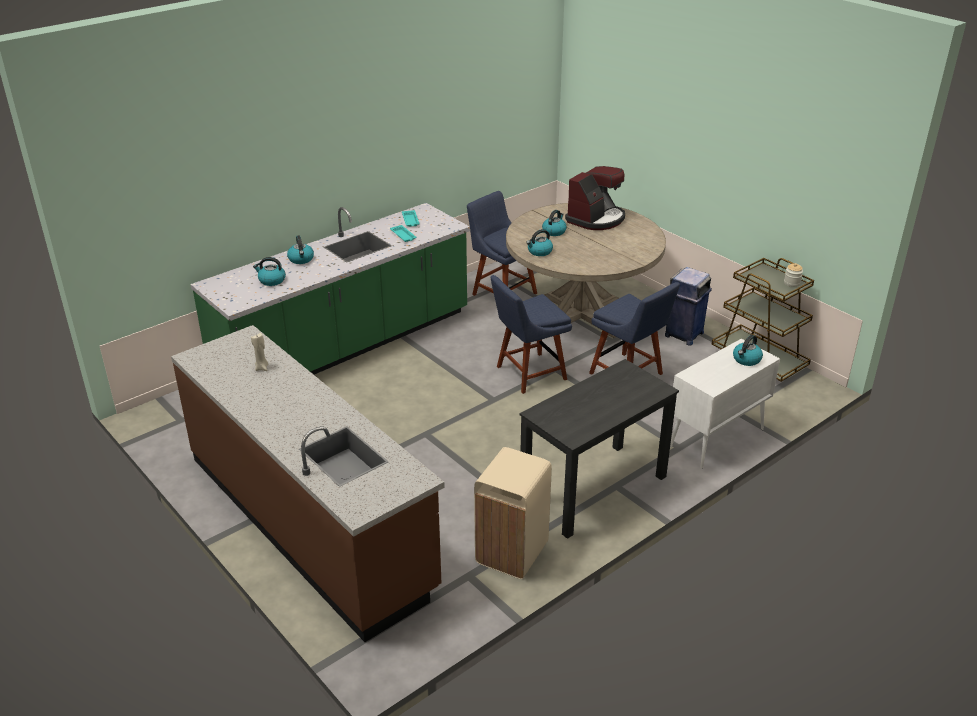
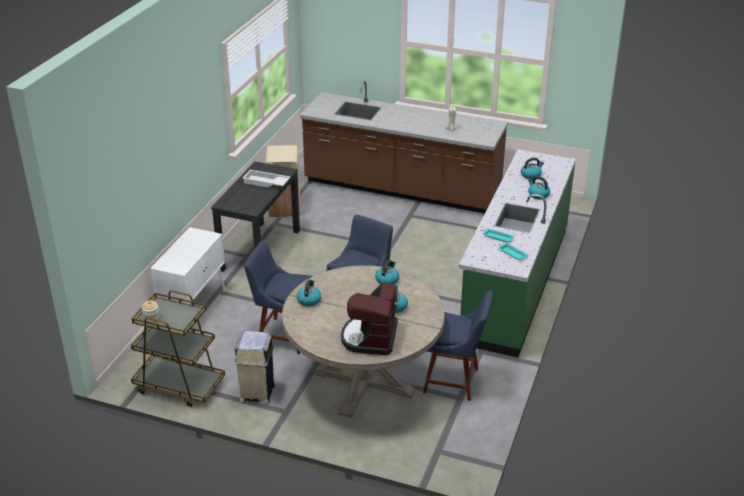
camera: 150 degrees right, 0 degrees up
blue trash can [665,267,712,346] -> beige trash can [234,331,274,404]
kettle [733,335,763,366] -> kettle moved to [296,280,321,306]
none -> white tray [242,170,290,187]

